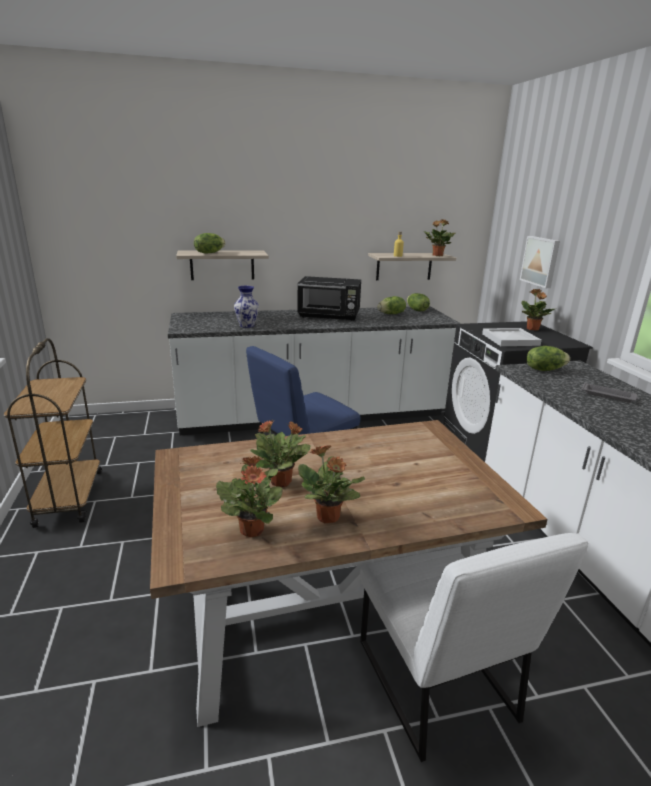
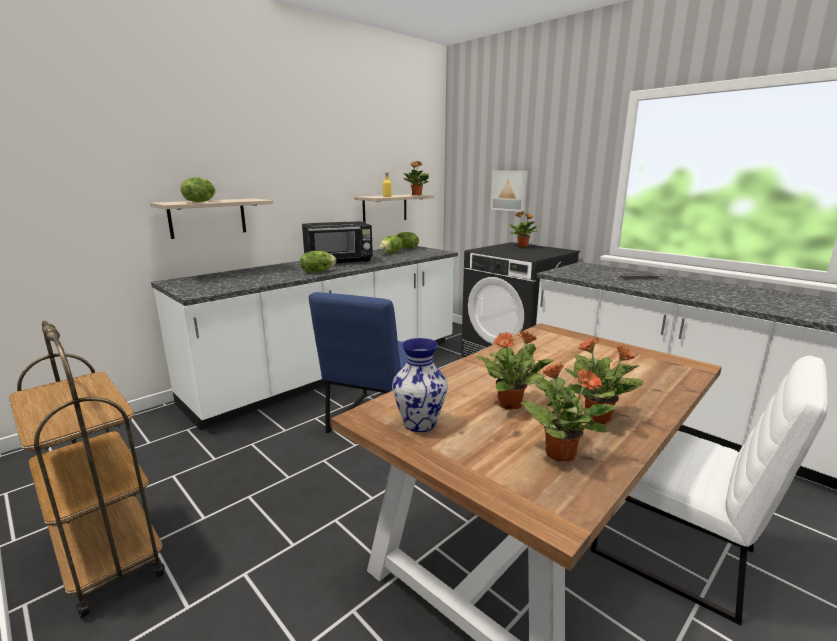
camera: 30 degrees left, 5 degrees down
vase [234,286,259,328] -> vase moved to [392,338,448,432]
white tray [482,328,542,346] -> none
lettuce [527,346,570,371] -> lettuce moved to [300,251,336,273]

